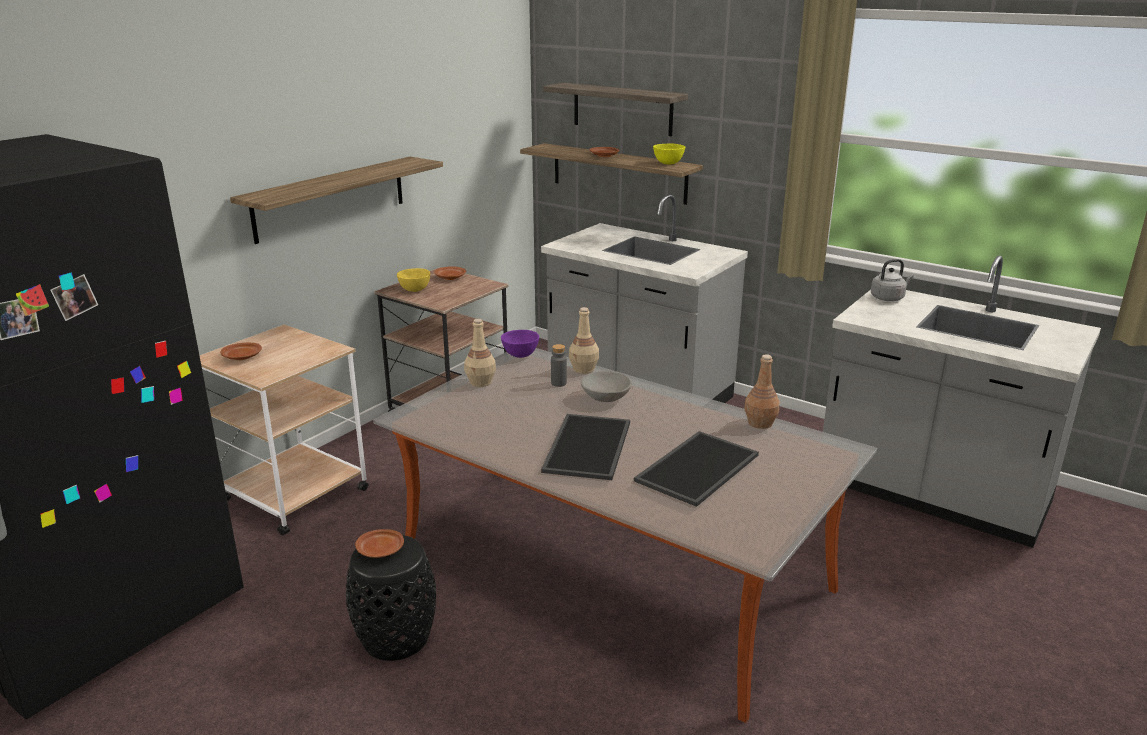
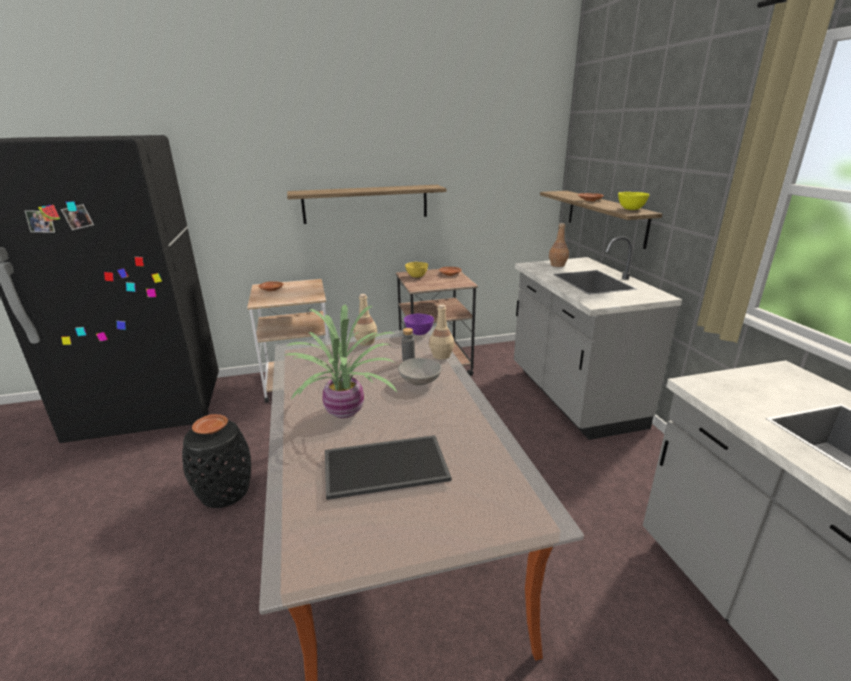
camera: 40 degrees right, 0 degrees up
tray [541,414,630,480] -> potted plant [285,305,398,418]
shelf [543,83,688,136] -> none
brown bottle [744,354,780,429] -> brown bottle moved to [549,223,569,267]
grey kettle [871,259,914,301] -> none

